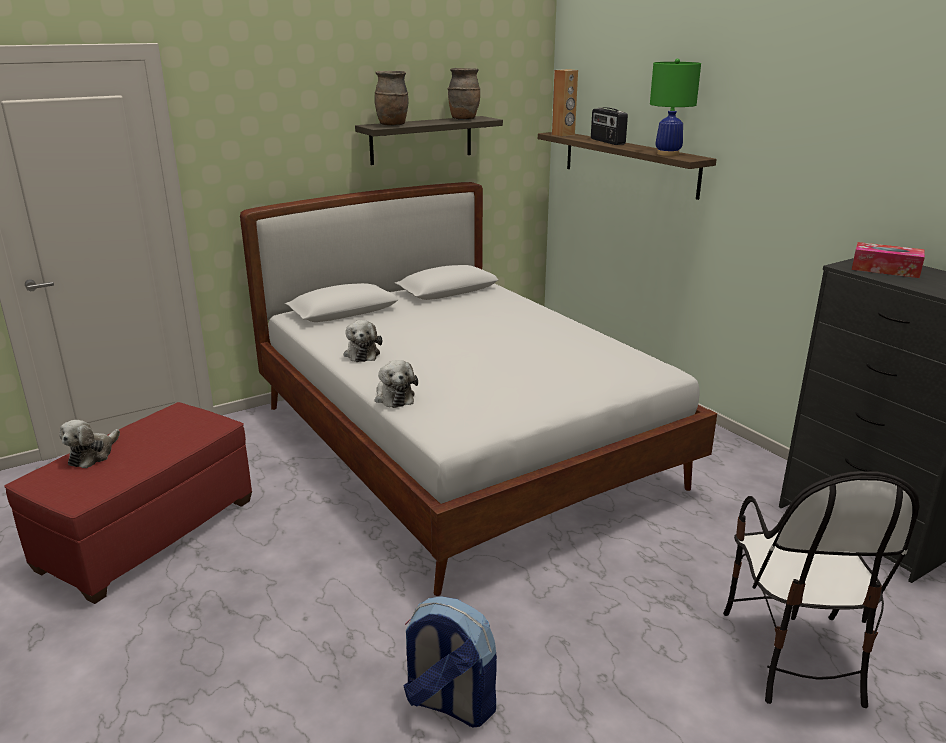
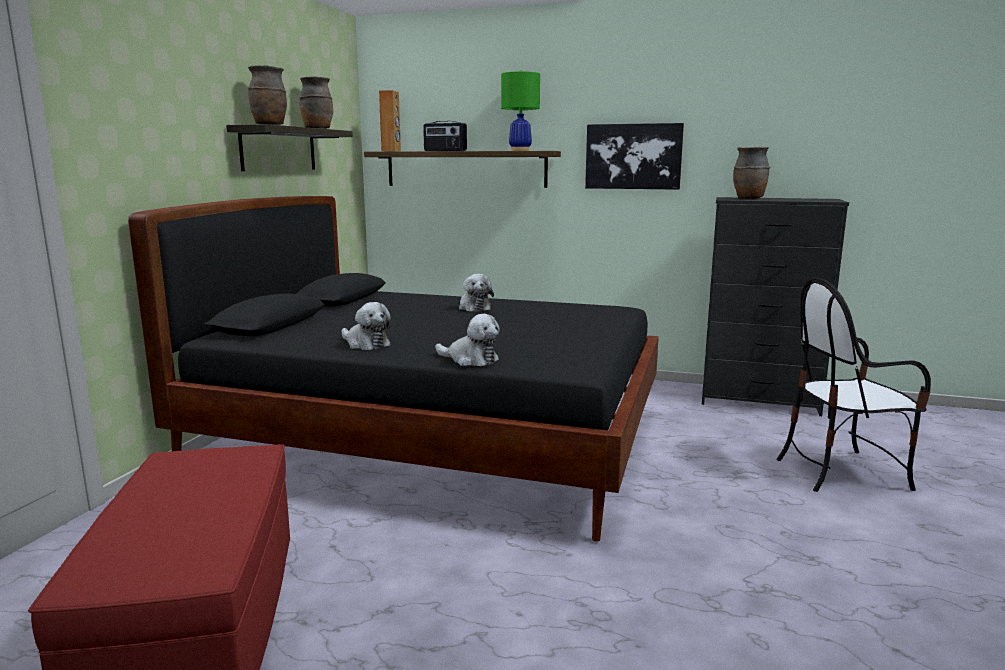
camera: 40 degrees left, 10 degrees down
plush toy [60,420,120,468] -> plush toy moved to [459,274,494,312]
white bed [240,182,717,596] -> black bed [128,196,659,542]
backpack [403,596,497,727] -> none
chair [723,471,920,708] -> chair turned 120 degrees clockwise [777,277,931,492]
tissue box [852,242,925,278] -> brown vase [733,147,770,199]
none -> picture [585,123,684,190]

